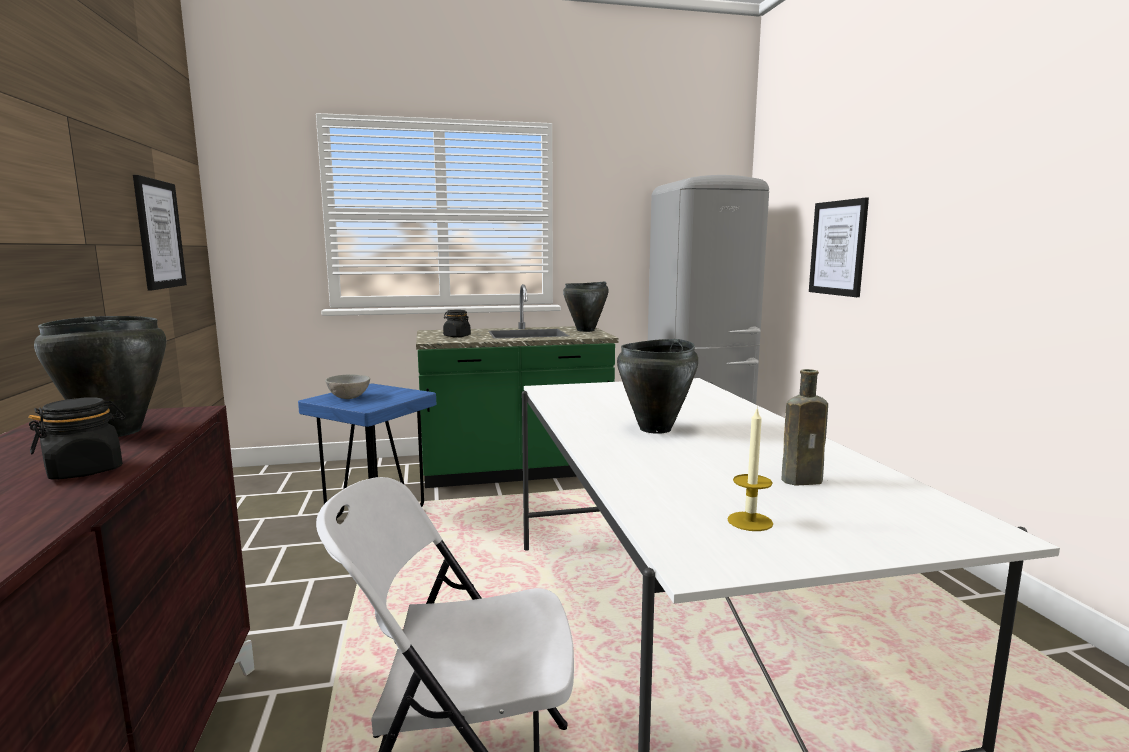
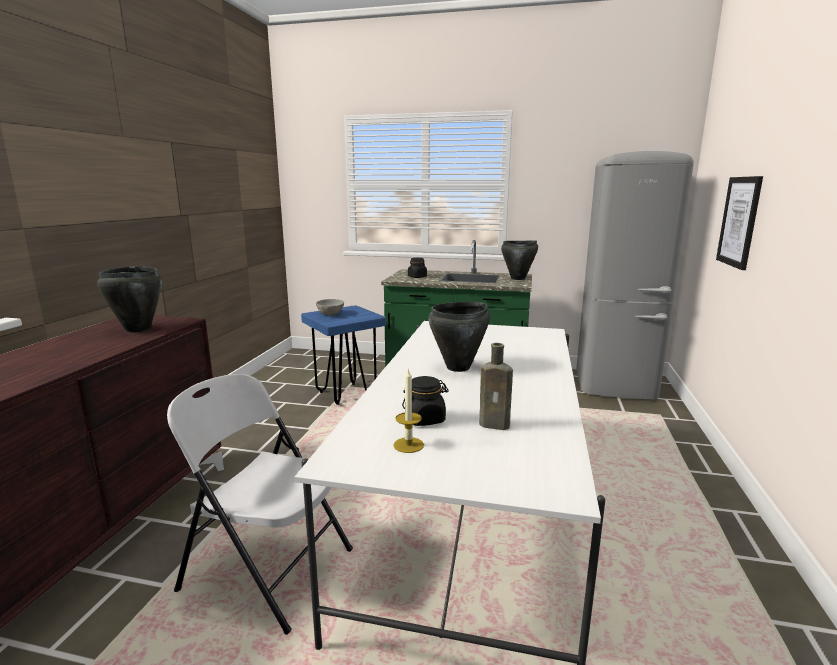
camera: 25 degrees right, 5 degrees up
black jar [28,397,126,480] -> black jar moved to [402,376,449,426]
picture [133,175,187,290] -> none

